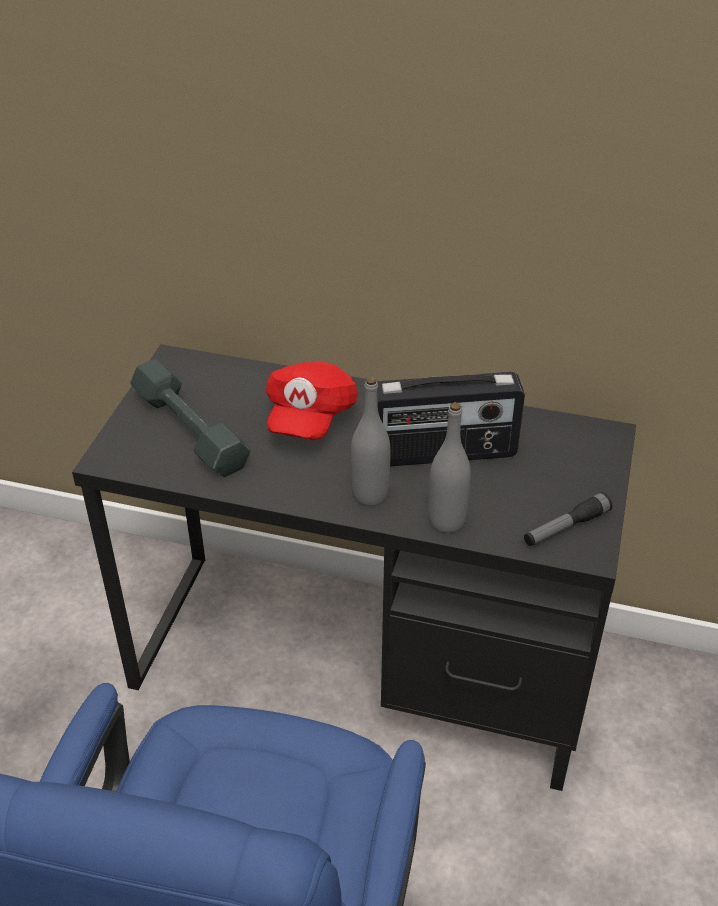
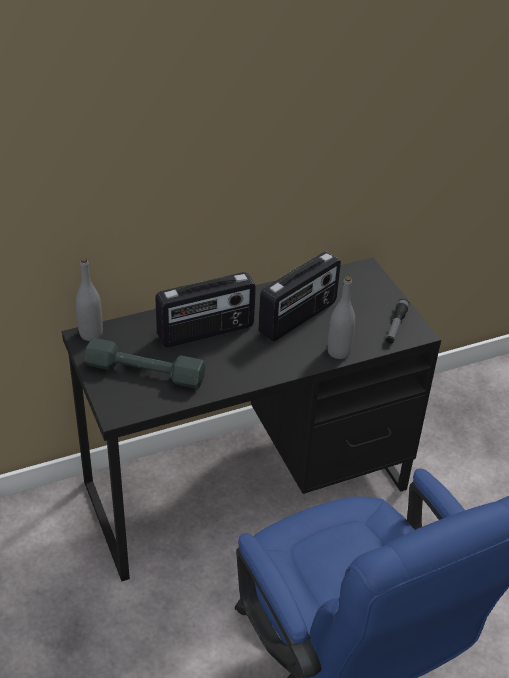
camera: 40 degrees left, 0 degrees up
red cap [266,362,358,440] -> radio [155,272,256,348]
grey bottle [351,377,391,506] -> grey bottle moved to [76,258,103,341]

